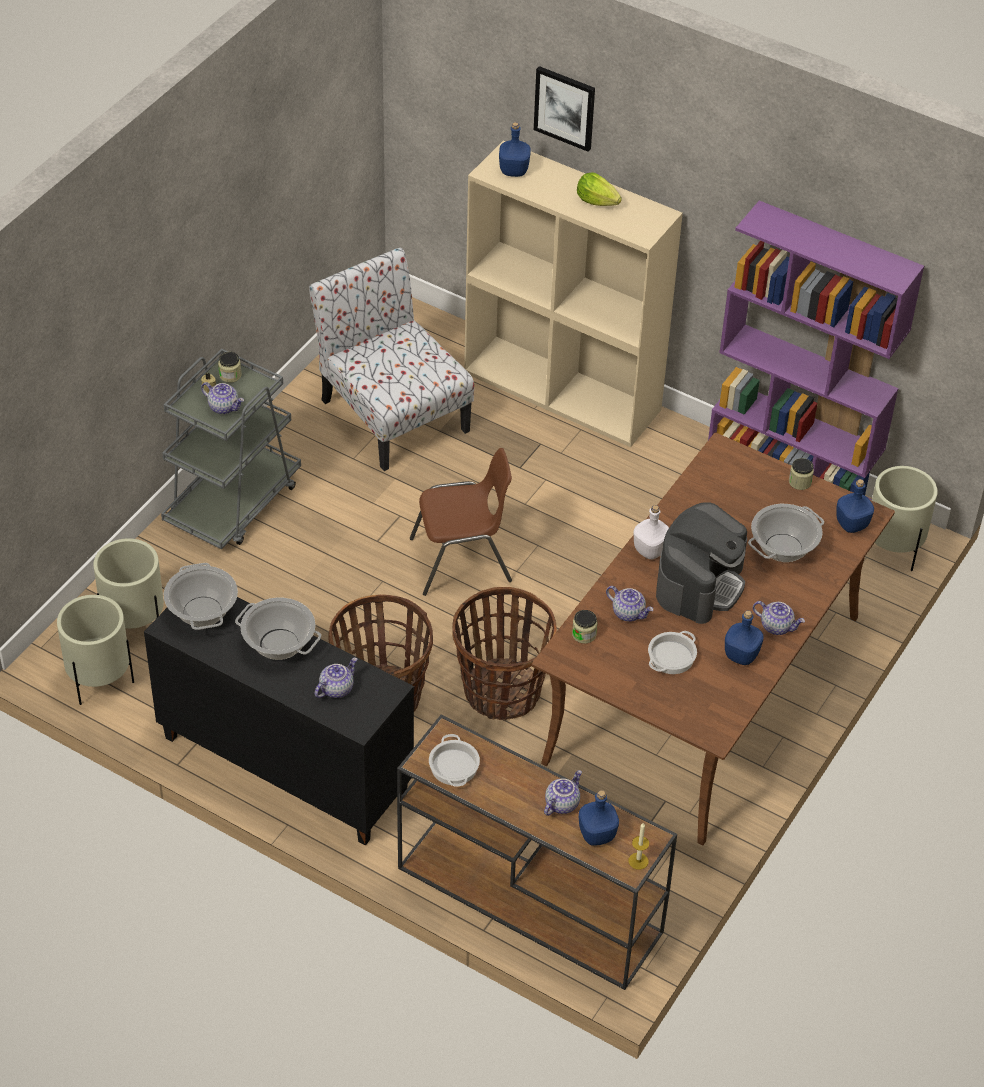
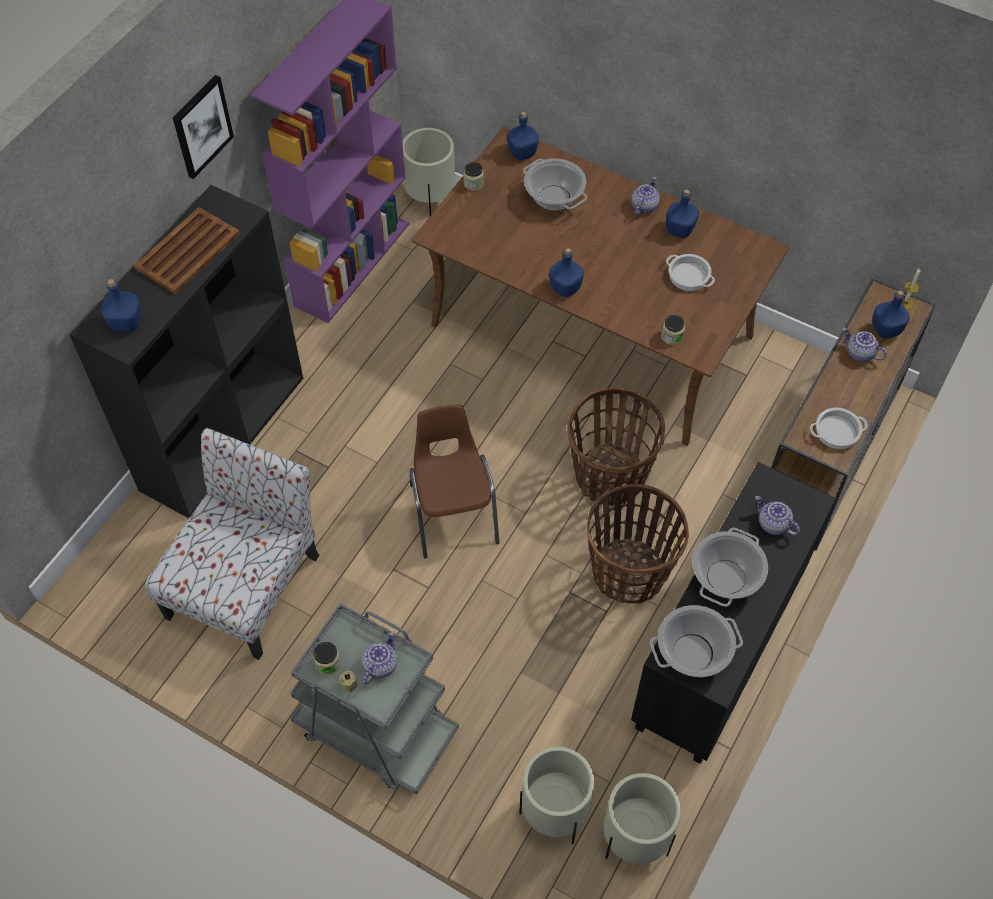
camera: 90 degrees left, 10 degrees up
chair [309,247,474,471] -> chair turned 150 degrees clockwise [145,428,319,660]
beige bookcase [464,140,683,447] -> black bookcase [69,185,303,518]
picture [534,66,595,152] -> picture moved to [173,75,234,179]
lettuce [577,172,622,206] -> brown tray [134,207,240,294]
teapot [606,586,653,622] -> none
white bottle [633,505,669,559] -> blue bottle [549,248,584,297]
coffee machine [656,502,747,624] -> none

